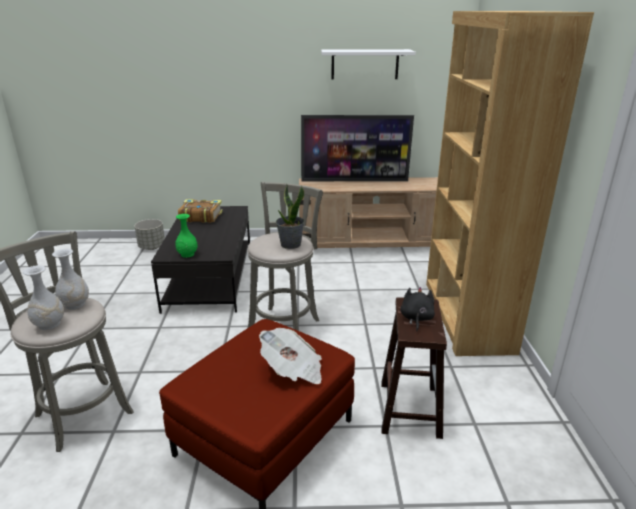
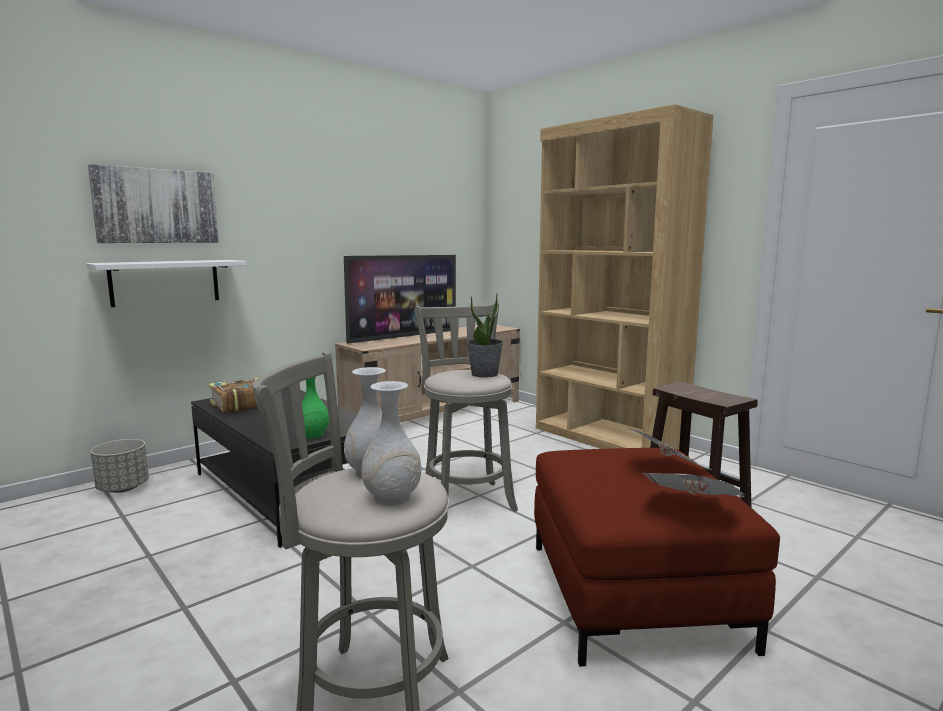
camera: 40 degrees left, 15 degrees down
white shelf [321,49,416,80] -> white shelf moved to [86,260,246,307]
black plush toy [400,287,435,331] -> none
none -> picture [88,164,219,243]
none -> newspaper [643,473,745,496]

